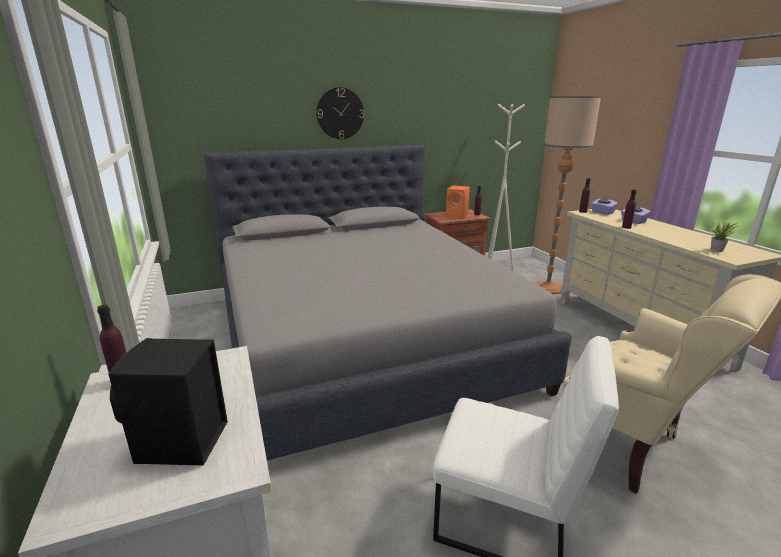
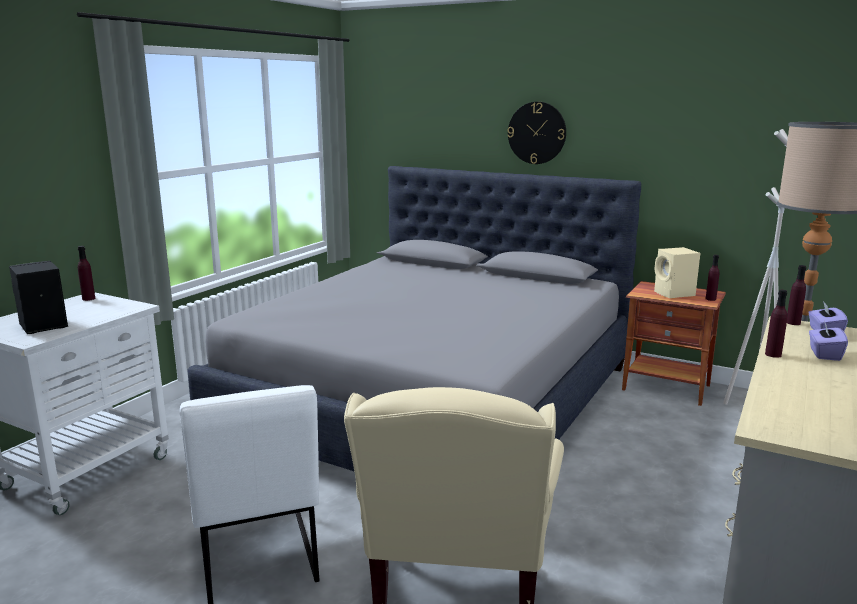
camera: 50 degrees right, 5 degrees down
orange speaker [446,185,470,219] -> beige speaker [654,247,700,298]
potted plant [709,219,738,252] -> none

